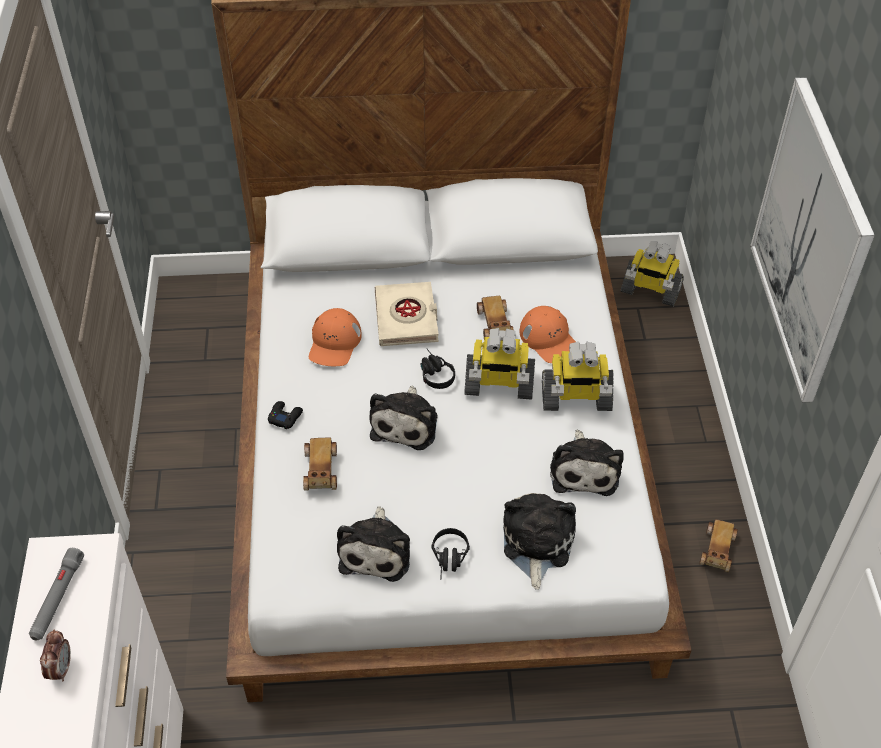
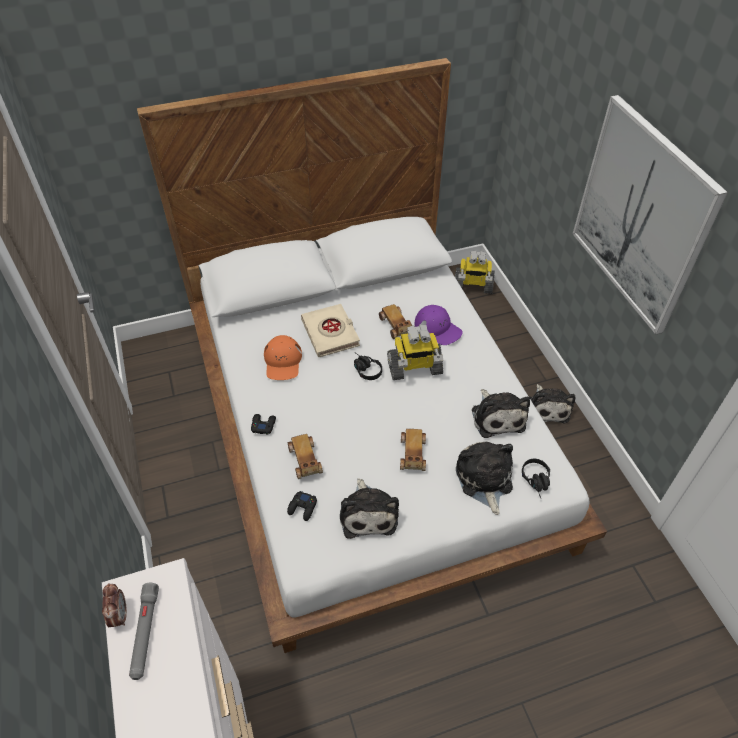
camera: 15 degrees left, 0 degrees up
alarm clock [40,630,71,681] -> alarm clock moved to [102,583,127,627]
plush toy [369,386,437,450] -> plush toy moved to [529,384,575,423]
black headphones [431,528,470,580] -> black headphones moved to [522,459,550,499]
orange cap [520,306,576,363] -> purple cap [415,305,463,345]
toy robot [542,342,614,411] -> none
toy car [700,519,738,573] -> toy car moved to [400,429,426,471]
none -> black game controller [287,491,317,521]

